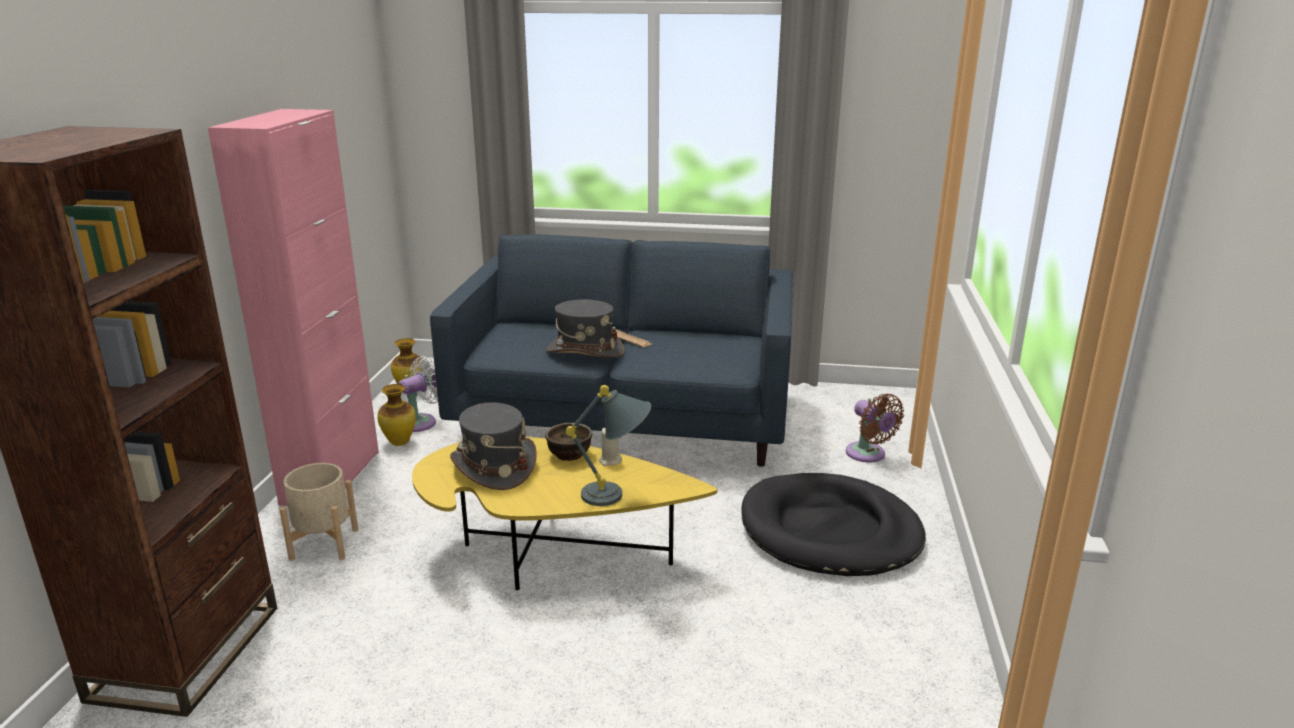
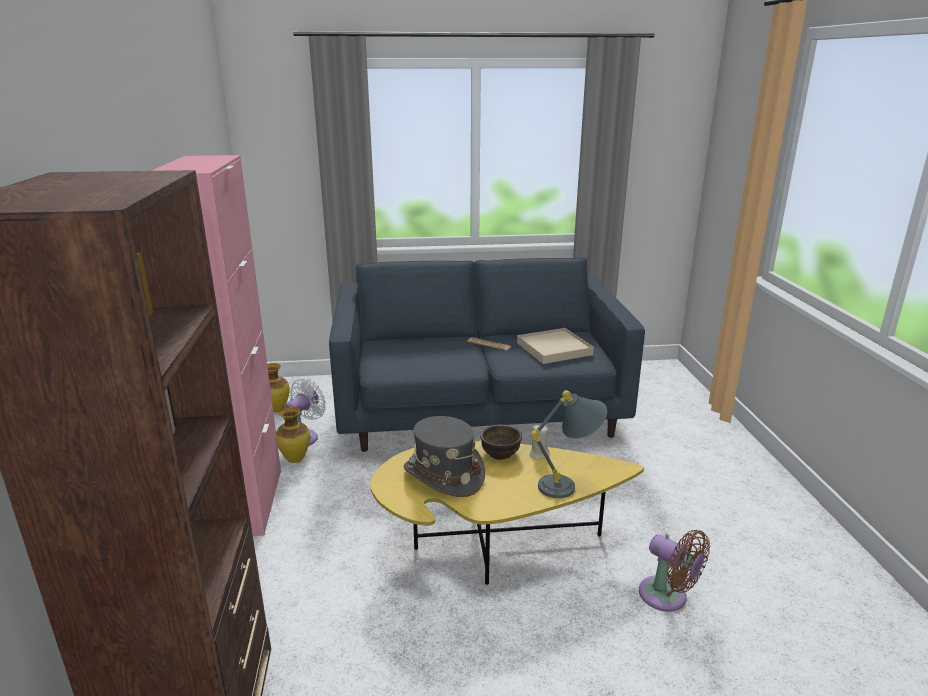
camera: 15 degrees left, 0 degrees up
beige planter [279,463,359,561] -> none
grey hat [546,300,625,358] -> none
black dog bed [741,473,926,576] -> none
brown fan [846,393,904,463] -> brown fan moved to [639,530,710,612]
none -> beige tray [517,328,594,364]

